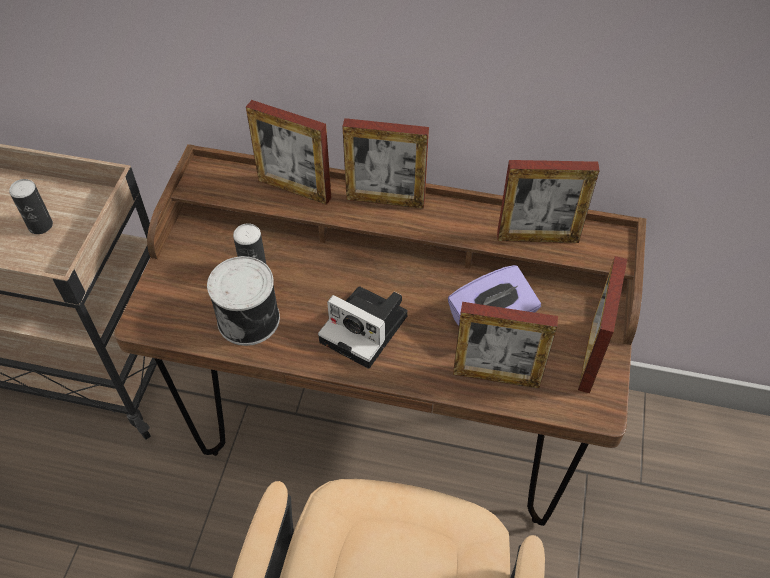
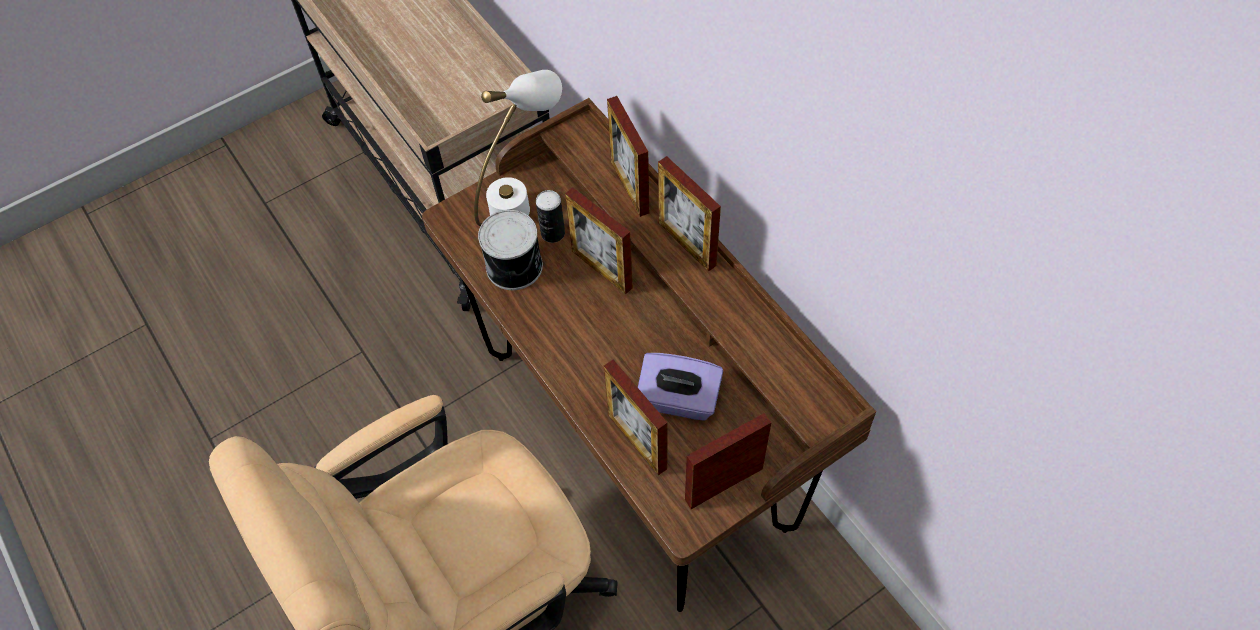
camera: 45 degrees right, 5 degrees up
can [9,179,53,234] -> none
camera [318,286,408,369] -> none
picture frame [497,160,600,243] -> picture frame moved to [565,187,633,295]
none -> white table lamp [474,70,562,226]

